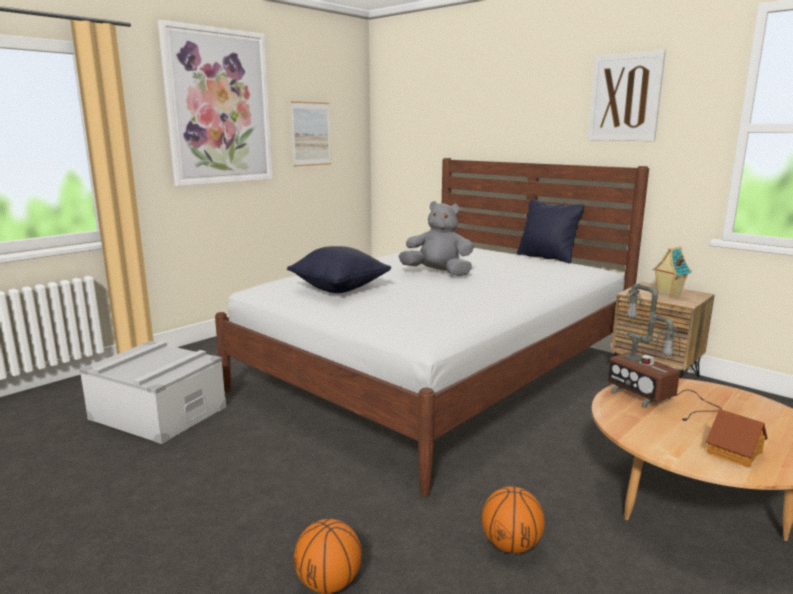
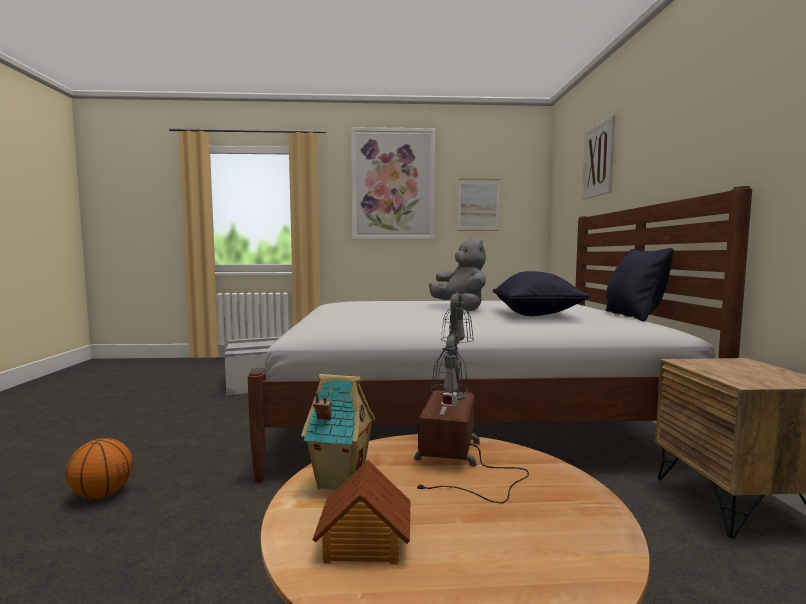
camera: 45 degrees right, 10 degrees down
black pillow [287,246,391,293] -> black pillow moved to [492,271,589,316]
basketball [482,486,545,554] -> none
picture [588,50,666,141] -> picture moved to [582,115,615,200]
toy house [653,246,691,298] -> toy house moved to [301,374,375,490]

